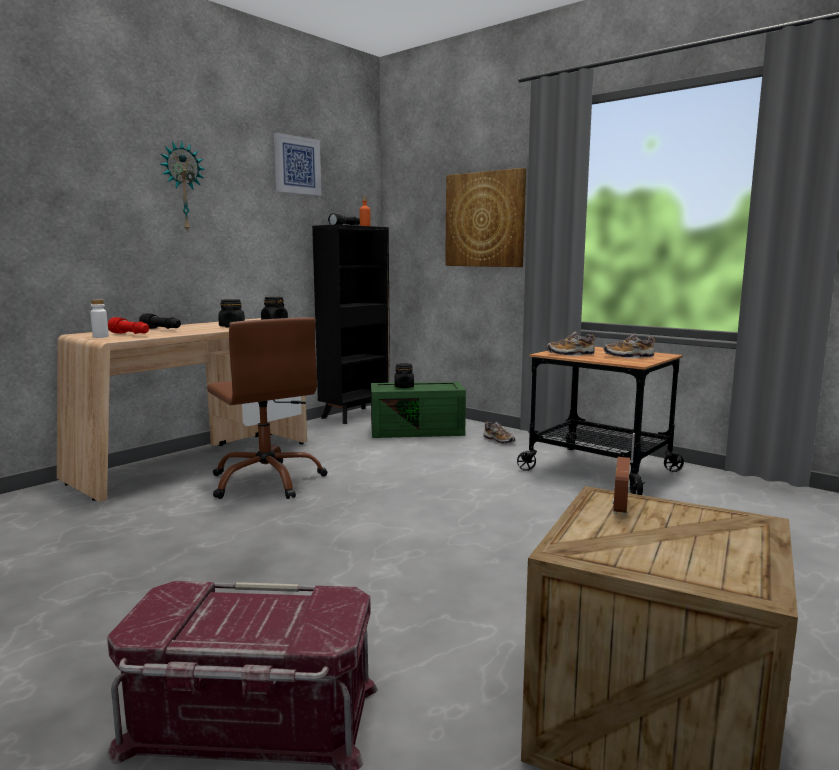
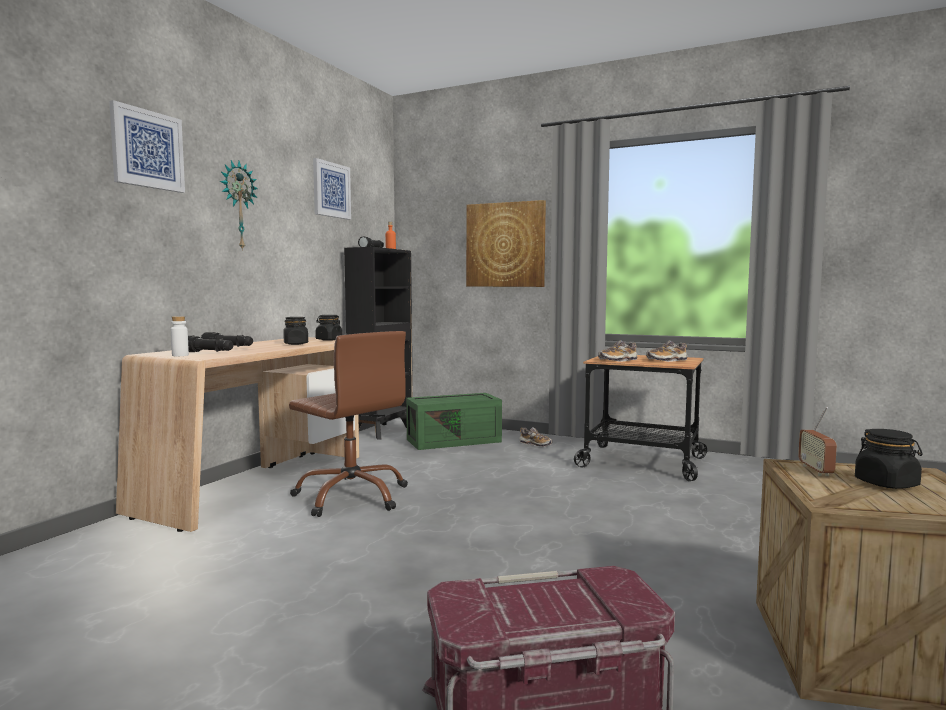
camera: 15 degrees left, 5 degrees down
red flashlight [108,317,149,334] -> black flashlight [188,335,234,352]
black jar [394,363,414,388] -> black jar moved to [855,429,923,489]
none -> picture [109,100,185,193]

